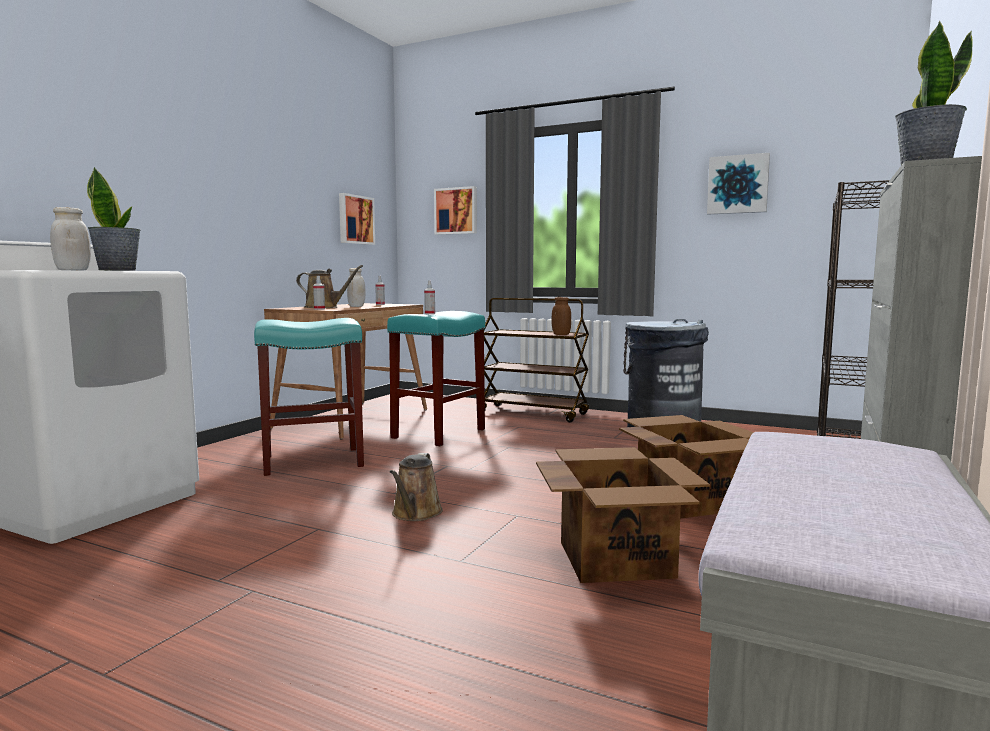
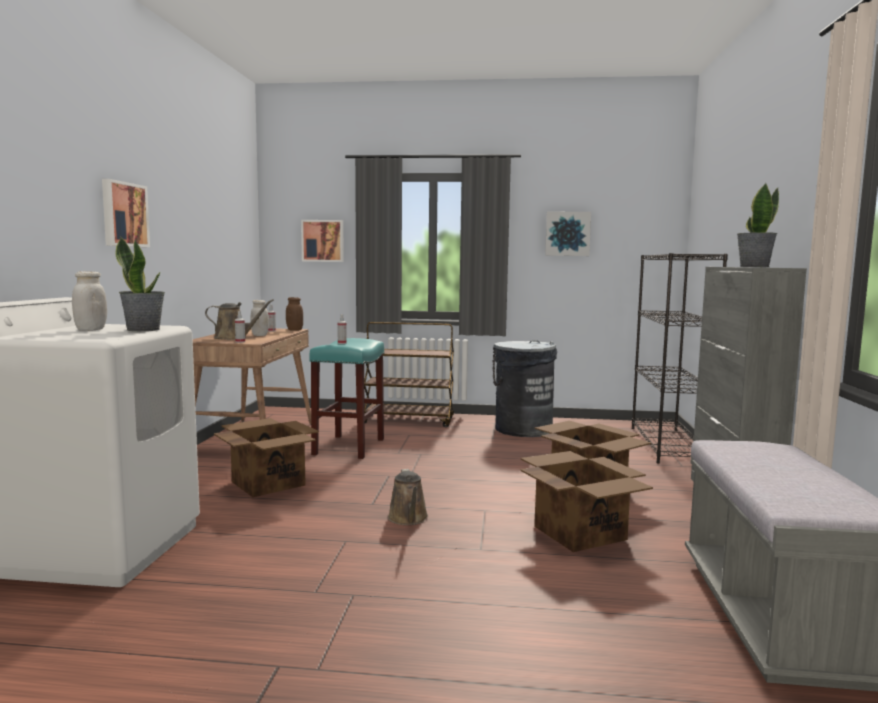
camera: 20 degrees left, 0 degrees up
turquoise stool [254,318,364,476] -> cardboard box [214,418,319,497]
picture [339,193,375,245] -> picture moved to [102,179,150,247]
brown jar [552,297,571,335] -> brown jar moved to [286,297,303,331]

